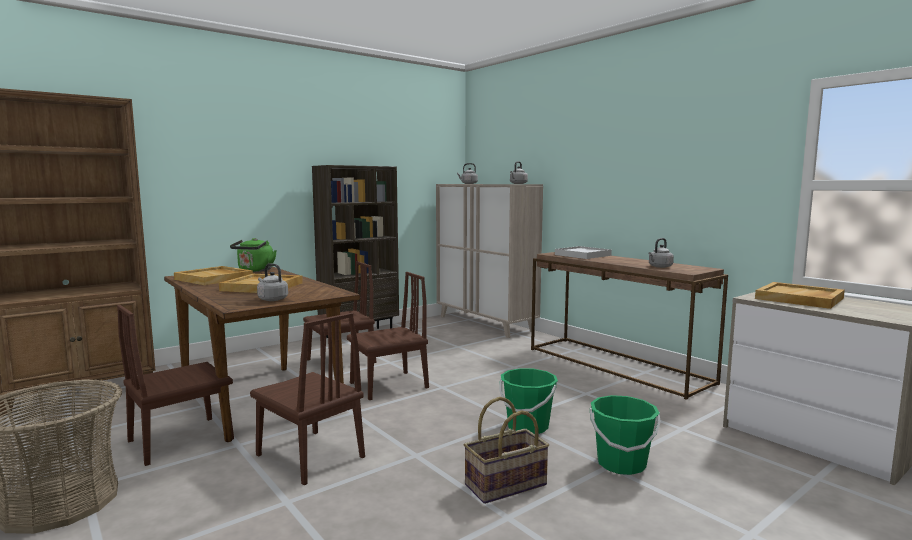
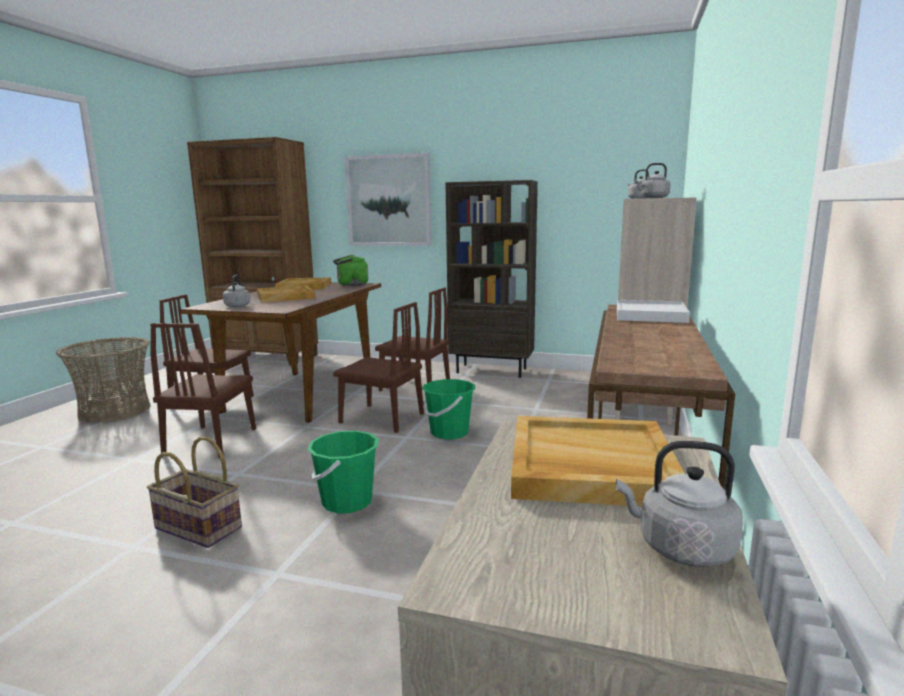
camera: 55 degrees right, 5 degrees up
green bucket [590,395,661,475] -> green bucket moved to [422,379,475,439]
grey kettle [648,238,674,268] -> grey kettle moved to [616,441,743,567]
none -> picture [345,153,432,246]

